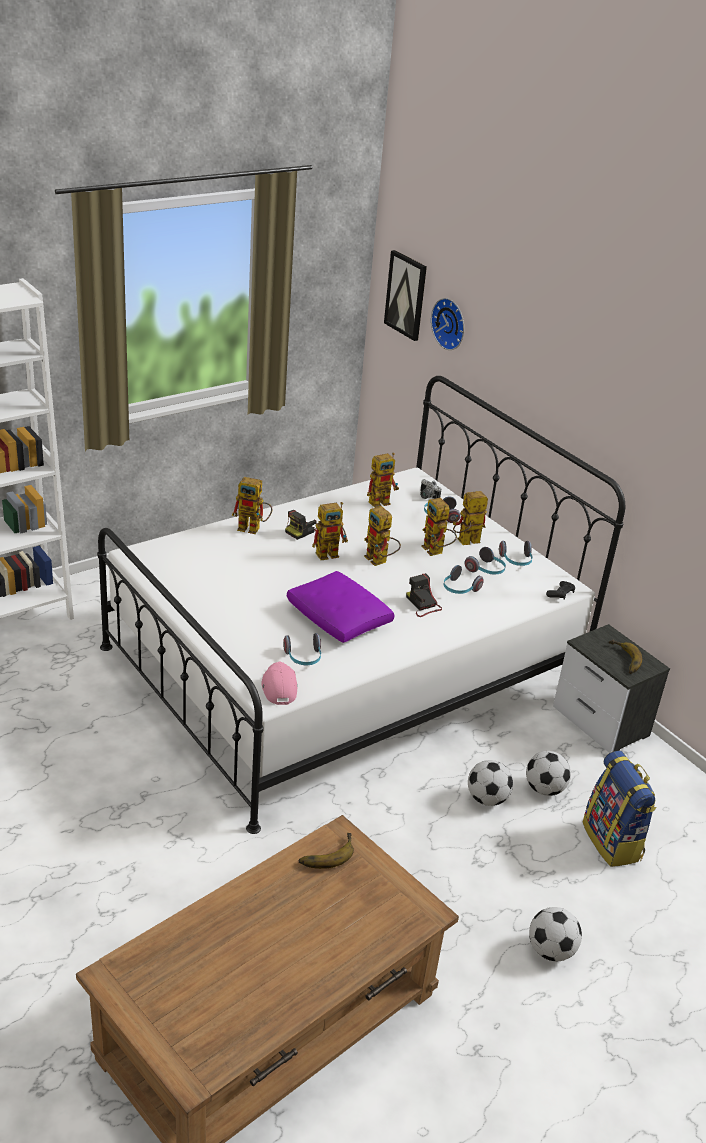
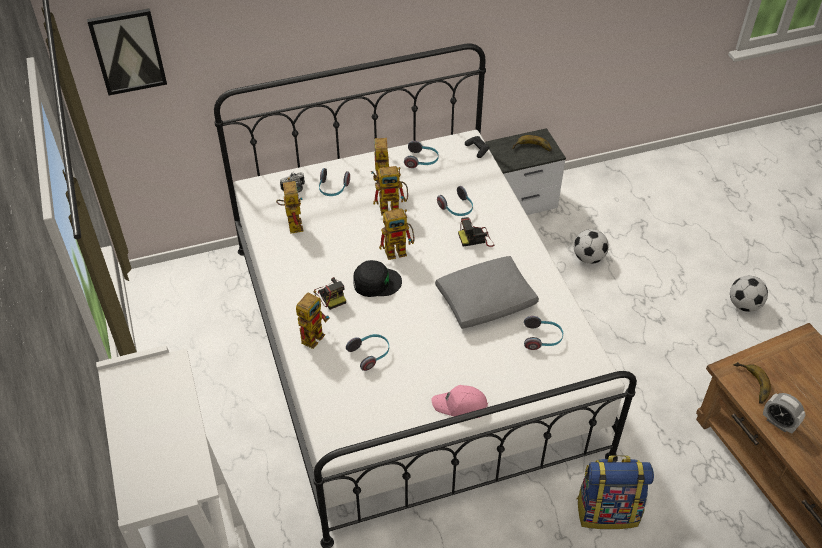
camera: 70 degrees left, 15 degrees up
pink cap [261,662,297,705] -> pink cap moved to [432,385,488,418]
purple pillow [287,571,394,643] -> grey pillow [435,256,539,329]
toy robot [312,502,348,560] -> black cap [353,260,402,297]
wall clock [431,298,464,350] -> none
headphones [465,547,506,574] -> headphones moved to [346,334,389,371]
football [468,760,513,806] -> none
backpack [583,751,657,867] -> backpack moved to [577,456,654,529]
none -> alarm clock [763,393,805,434]

